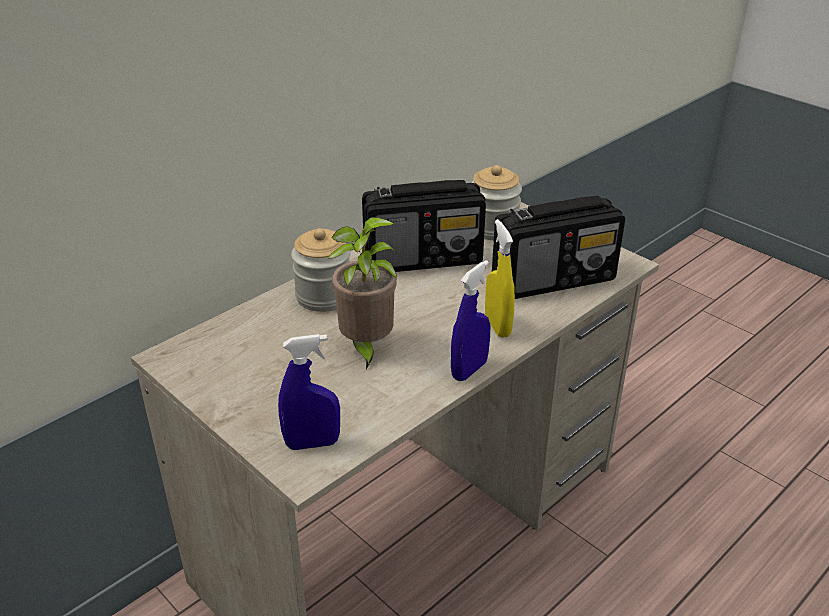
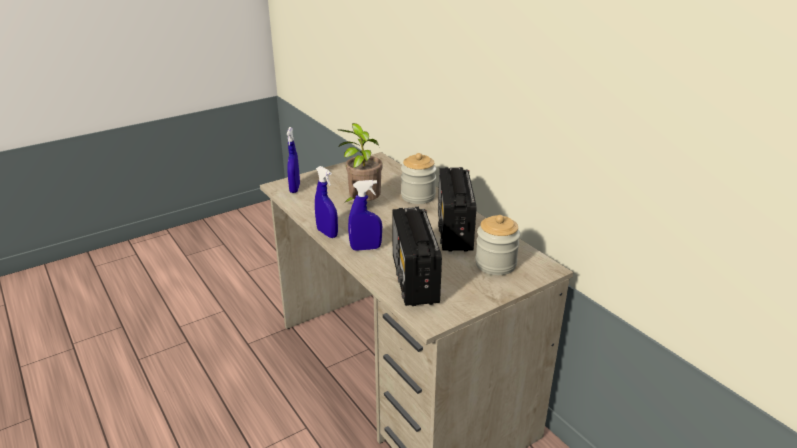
camera: 100 degrees right, 5 degrees down
yellow spray bottle [485,219,515,338] -> blue spray bottle [348,180,382,251]

